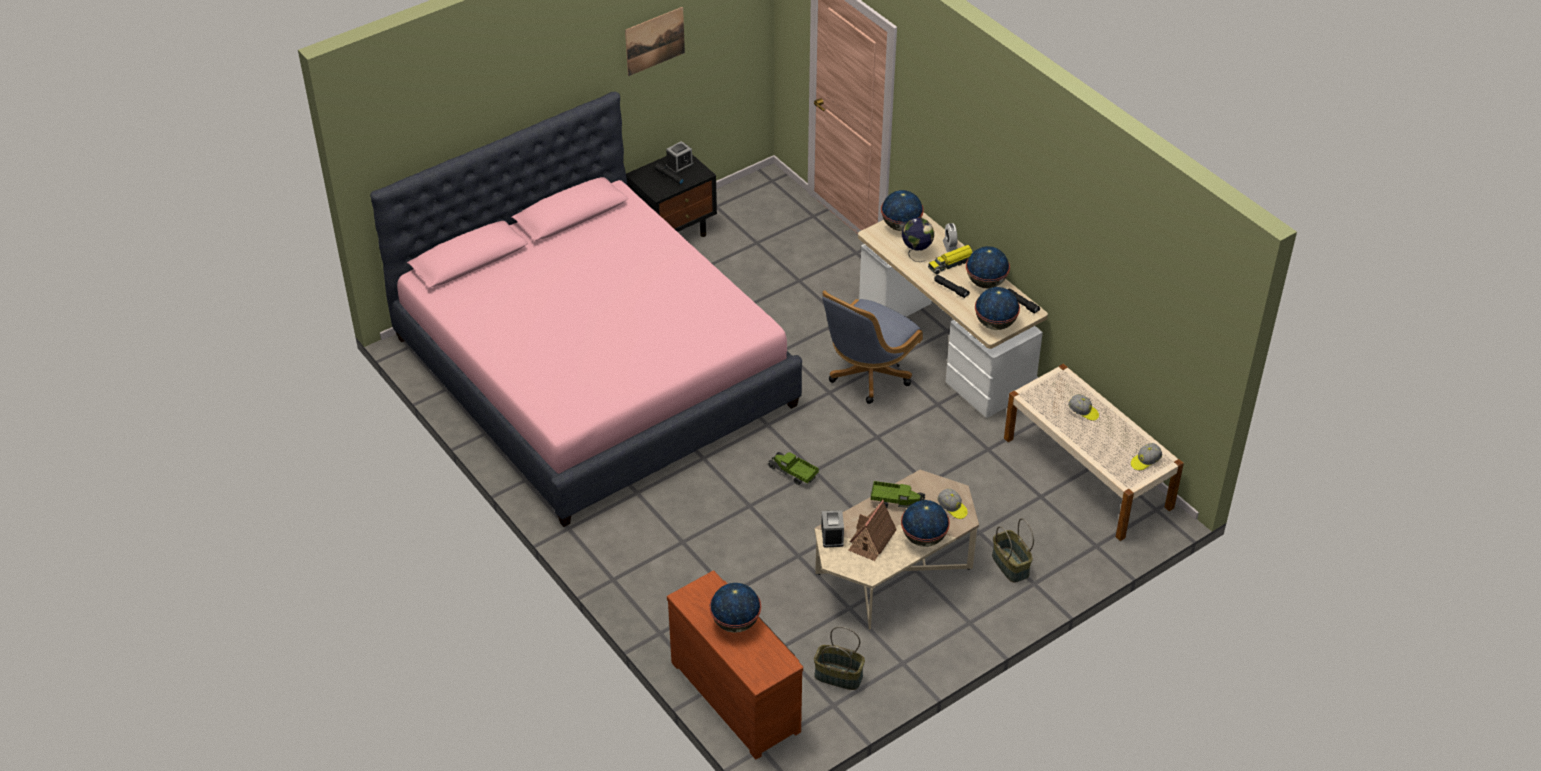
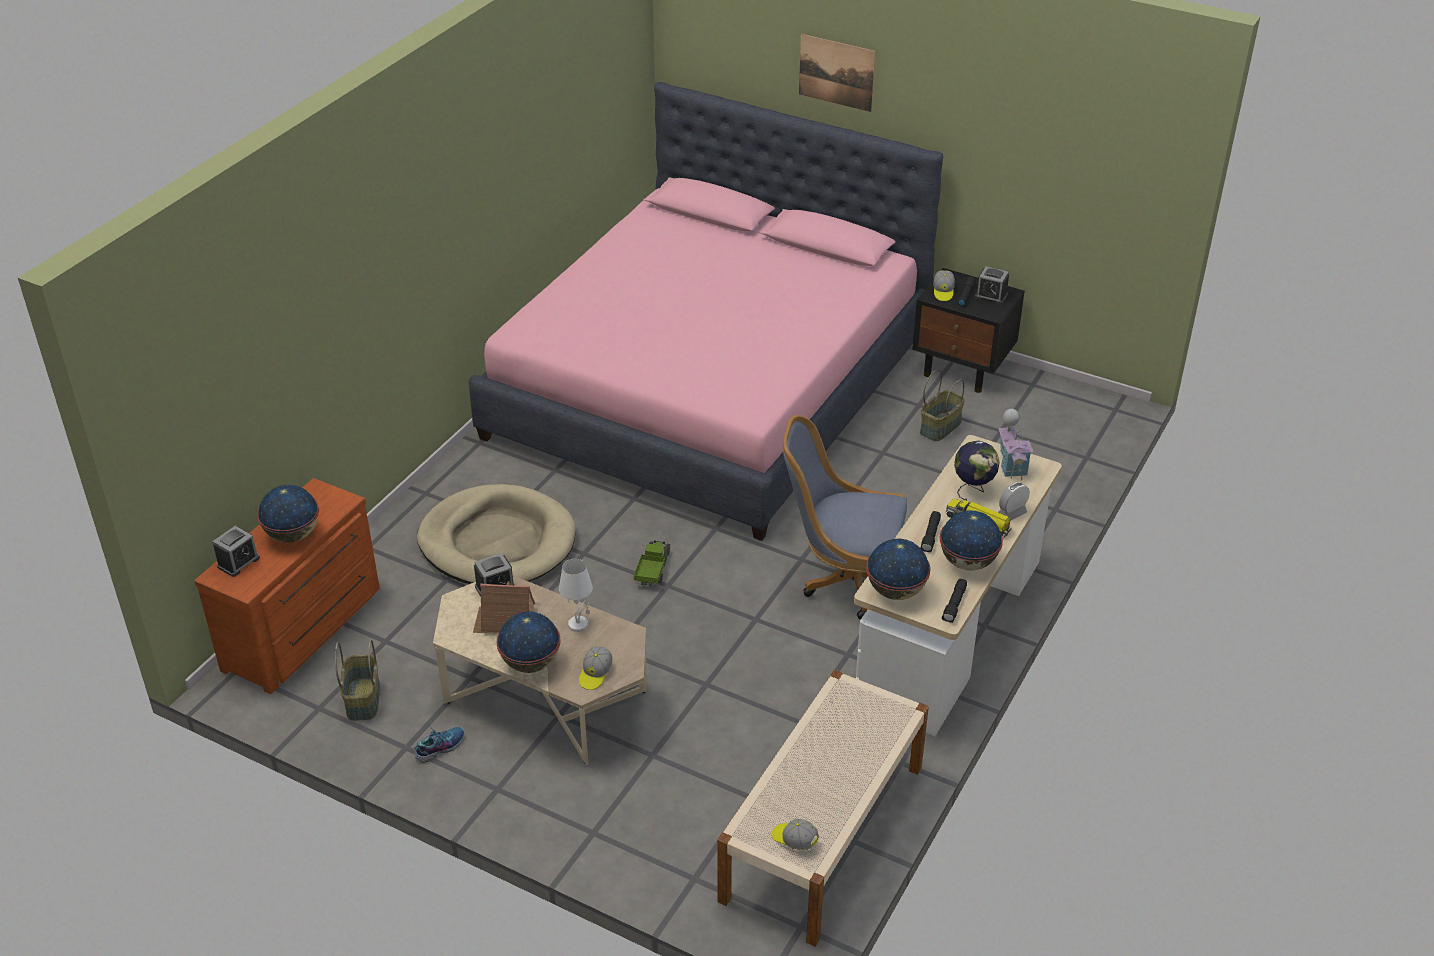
camera: 65 degrees right, 5 degrees down
picture [625,7,685,76] -> picture moved to [799,34,876,112]
toy truck [870,481,926,508] -> white table lamp [559,559,593,632]
globe [881,190,924,231] -> toy house [999,409,1033,480]
basket [992,518,1034,583] -> basket moved to [920,369,965,441]
cap [1068,394,1099,421] -> cap moved to [933,270,955,301]
none -> alarm clock [213,526,260,577]
none -> shoe [415,726,464,763]
none -> beige dog bed [417,484,576,584]

